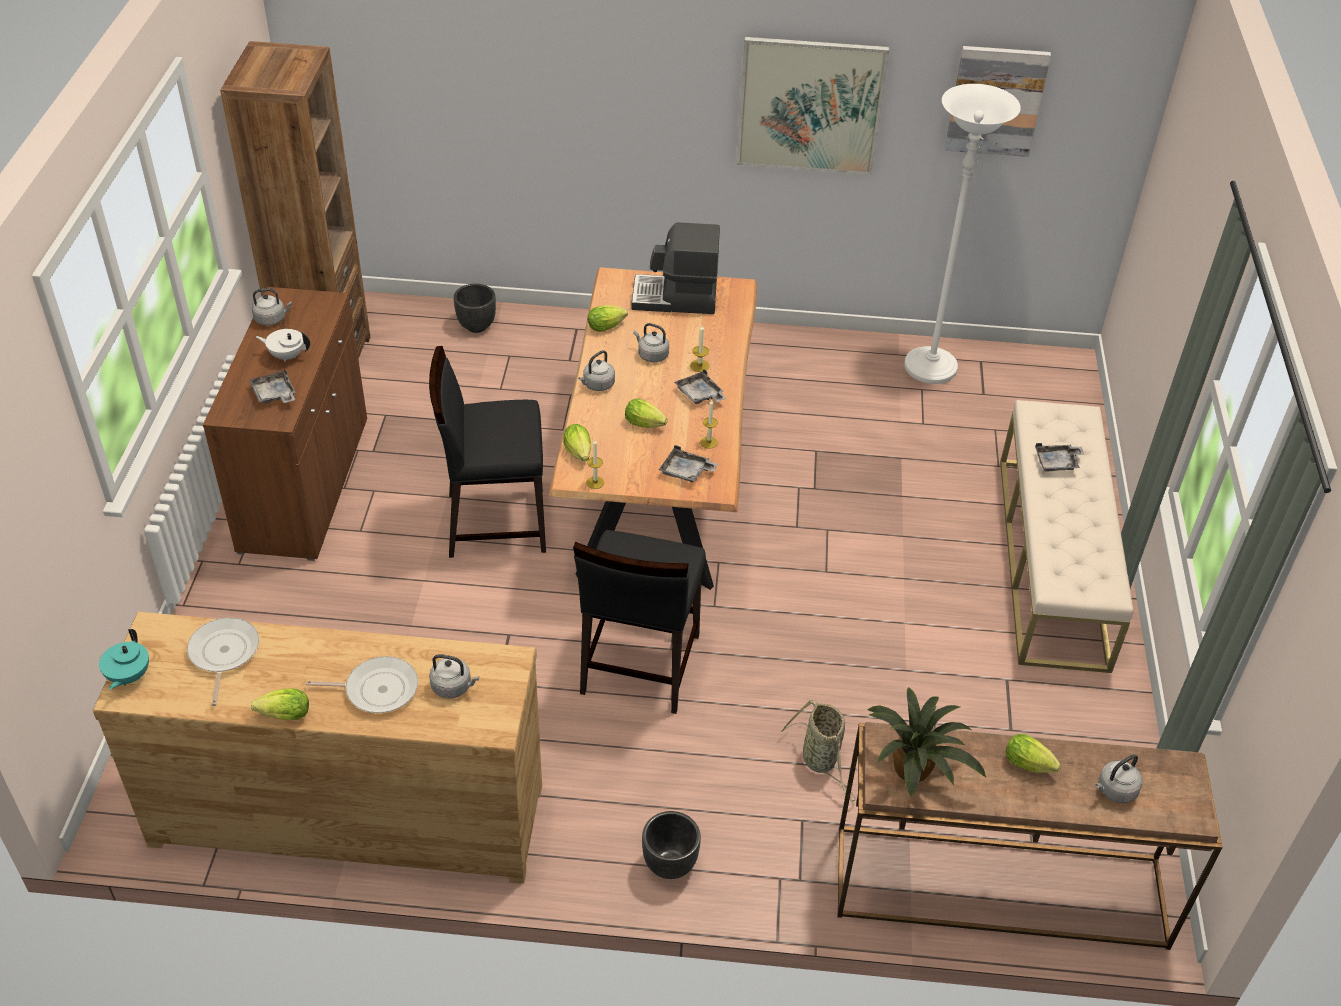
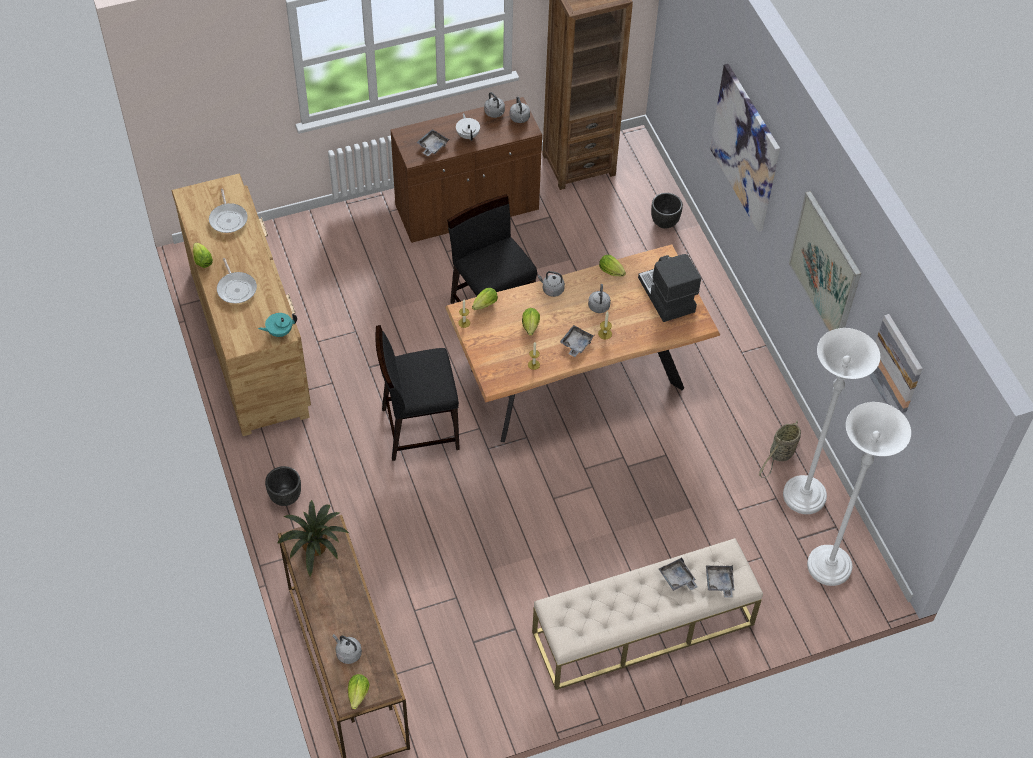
camera: 65 degrees right, 10 degrees up
turquoise teapot [99,629,149,690] -> turquoise teapot moved to [258,313,297,337]
frying pan [187,617,259,706] -> frying pan turned 105 degrees clockwise [209,189,248,233]
grey kettle [429,654,479,699] -> grey kettle moved to [510,97,530,123]
grey tray [659,445,718,482] -> grey tray moved to [706,565,735,598]
basket [780,700,856,802] -> basket moved to [759,420,801,478]
lettuce [1006,734,1061,773] -> lettuce moved to [348,674,370,709]
none -> picture [710,64,780,232]
none -> white floor lamp [807,402,911,586]

